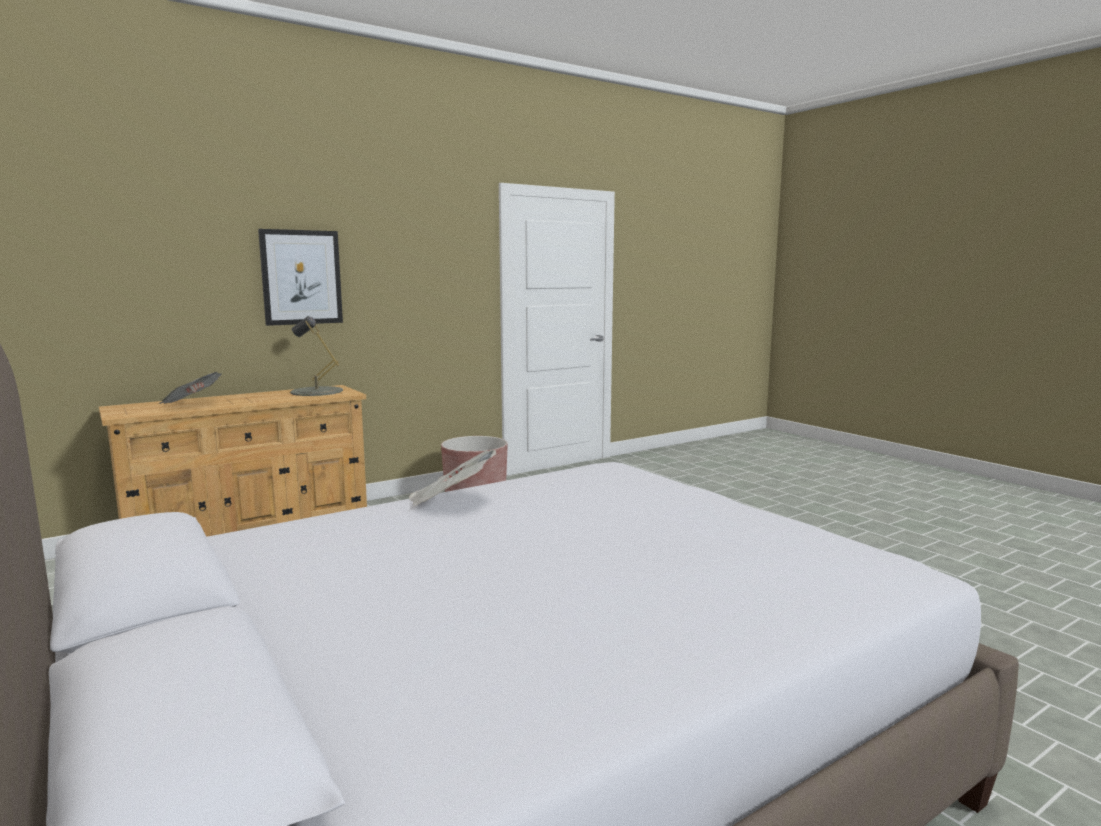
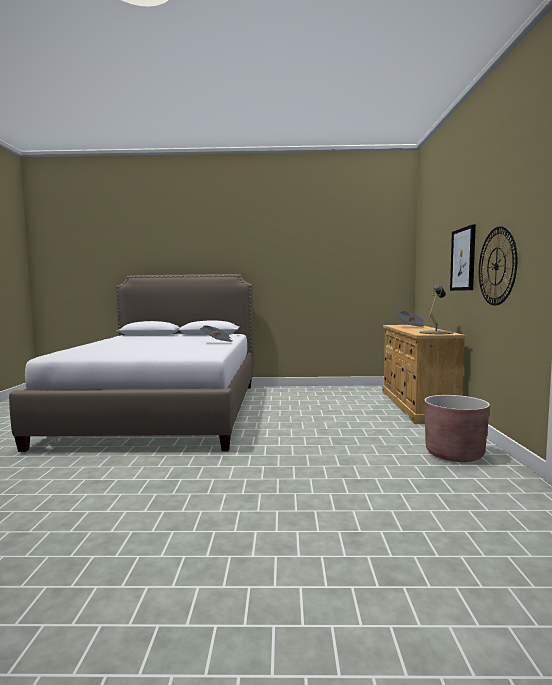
camera: 125 degrees right, 5 degrees down
none -> wall clock [479,226,517,306]

